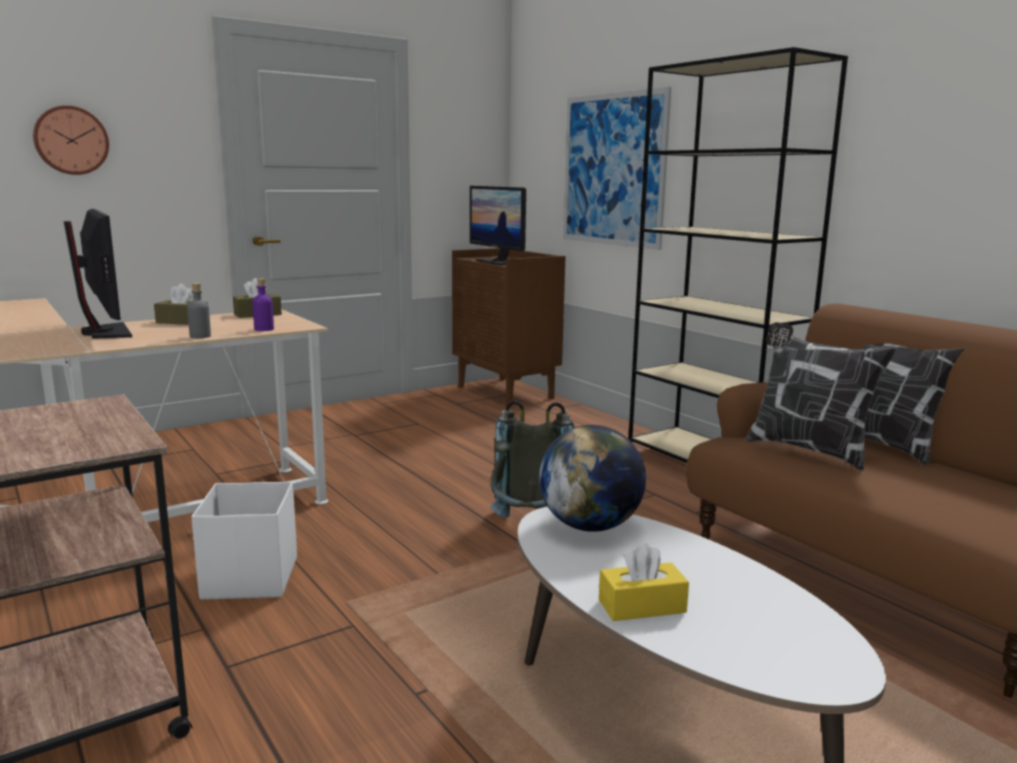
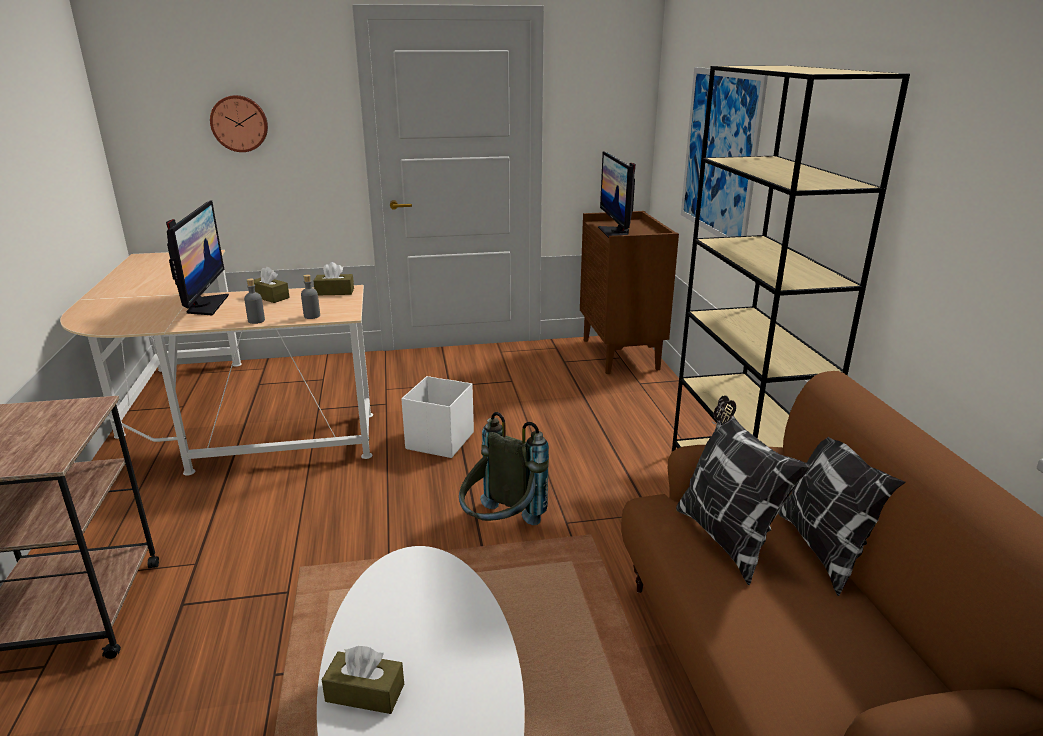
camera: 25 degrees right, 10 degrees up
white storage box [191,482,297,600] -> white storage box moved to [401,376,474,458]
purple bottle [252,278,274,331] -> grey bottle [301,274,320,319]
globe [539,425,646,532] -> none
yellow tissue box [599,543,689,621] -> brown tissue box [322,646,404,714]

